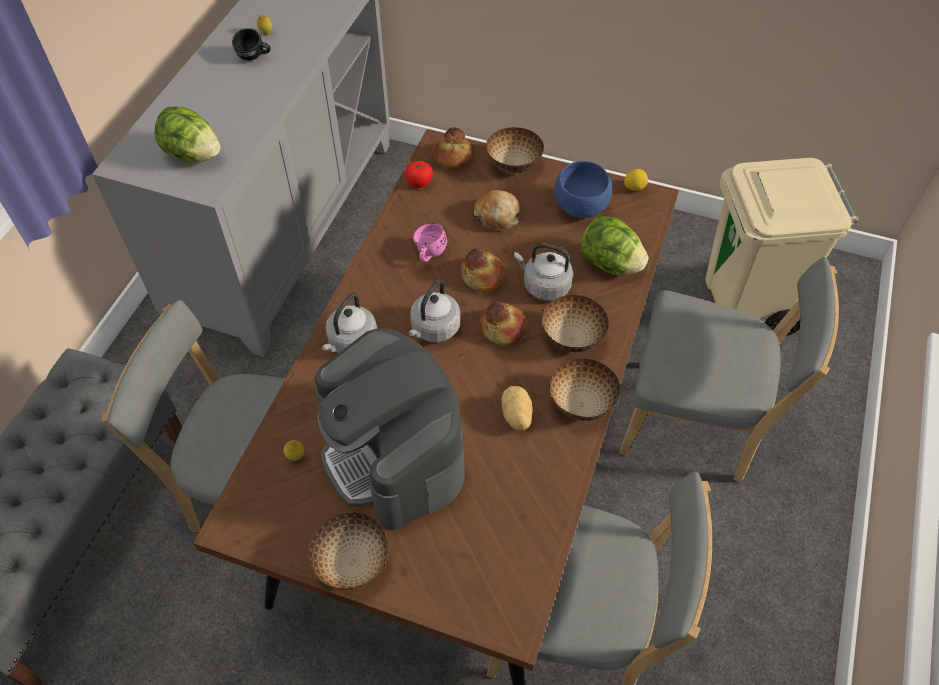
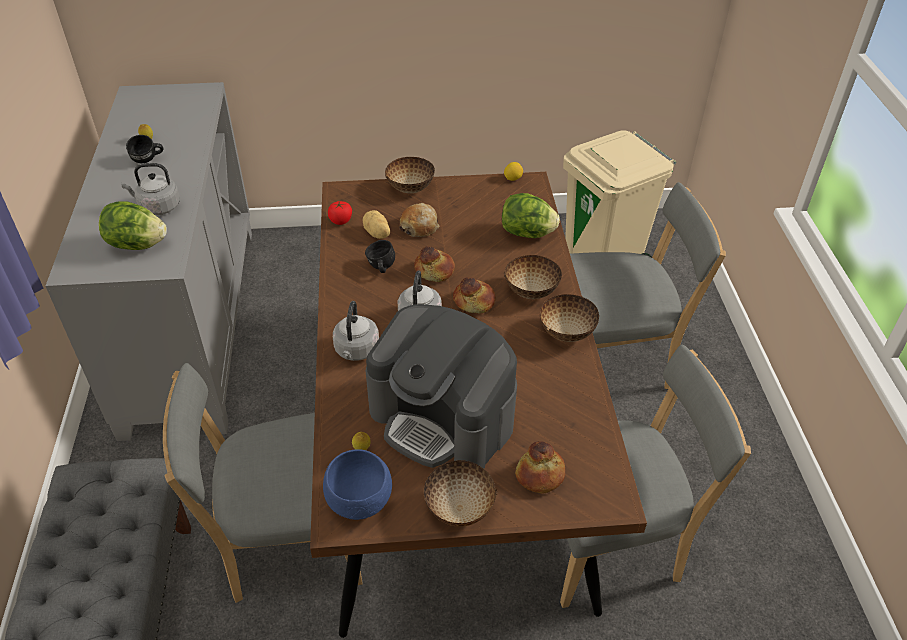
camera: 25 degrees left, 10 degrees down
pink mug [413,223,447,262] -> black mug [365,240,395,273]
bread [432,127,474,169] -> bread moved to [515,441,565,494]
potato [502,386,533,431] -> potato moved to [362,210,390,239]
grey kettle [514,243,573,301] -> grey kettle moved to [121,163,180,215]
blue bowl [554,161,612,218] -> blue bowl moved to [323,449,392,520]

